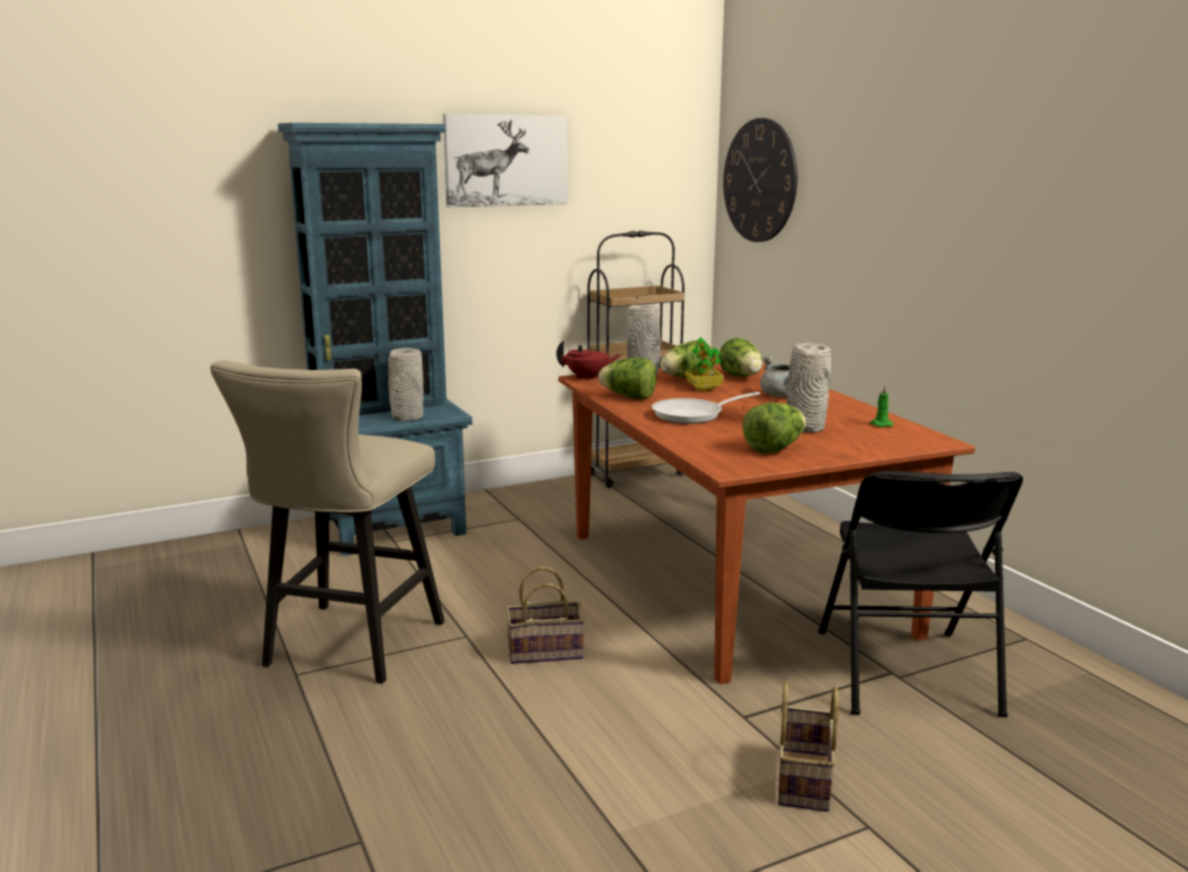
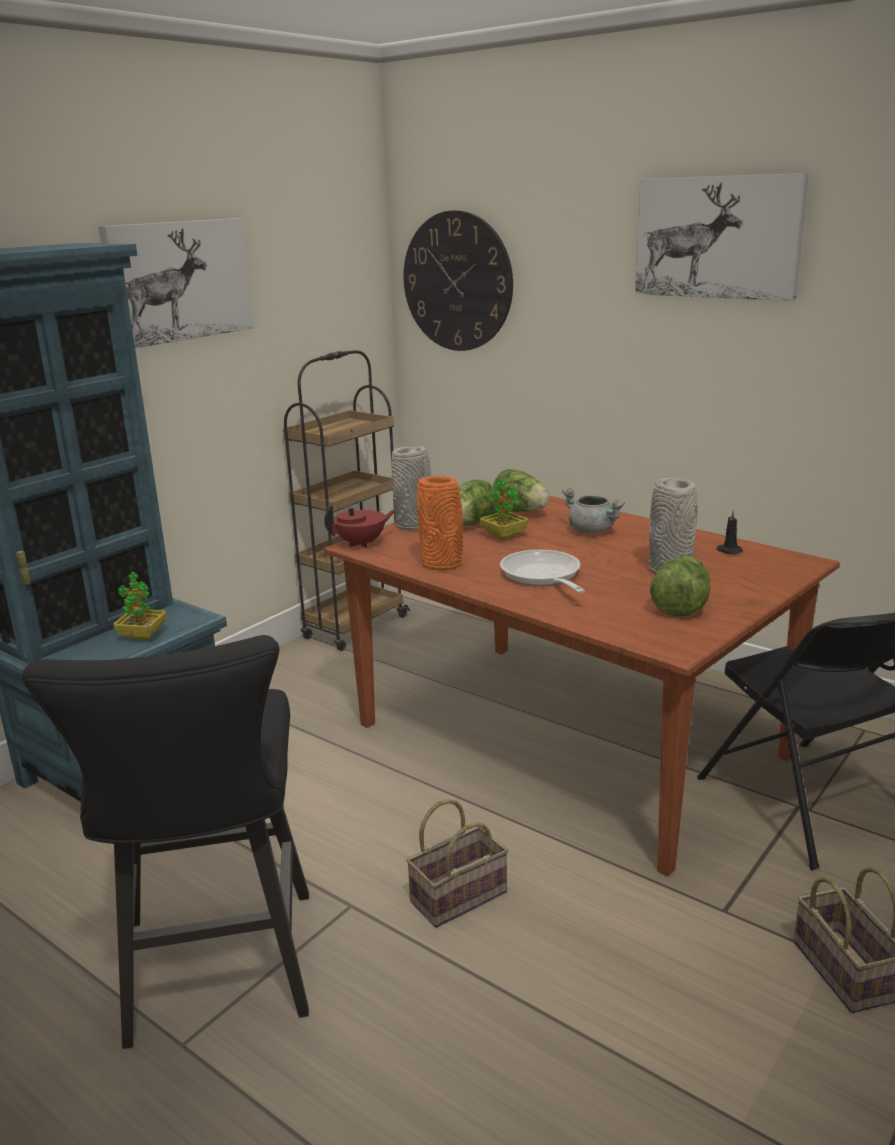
camera: 25 degrees left, 5 degrees up
beige stool [210,360,445,684] -> black stool [21,635,309,1049]
grey vase [388,348,423,421] -> potted plant [113,572,167,640]
lettuce [598,357,656,400] -> orange vase [417,476,463,570]
frying pan [652,392,760,424] -> frying pan turned 120 degrees clockwise [500,550,585,593]
green candle [870,386,893,427] -> black candle [716,510,743,554]
none -> picture [635,173,809,301]

